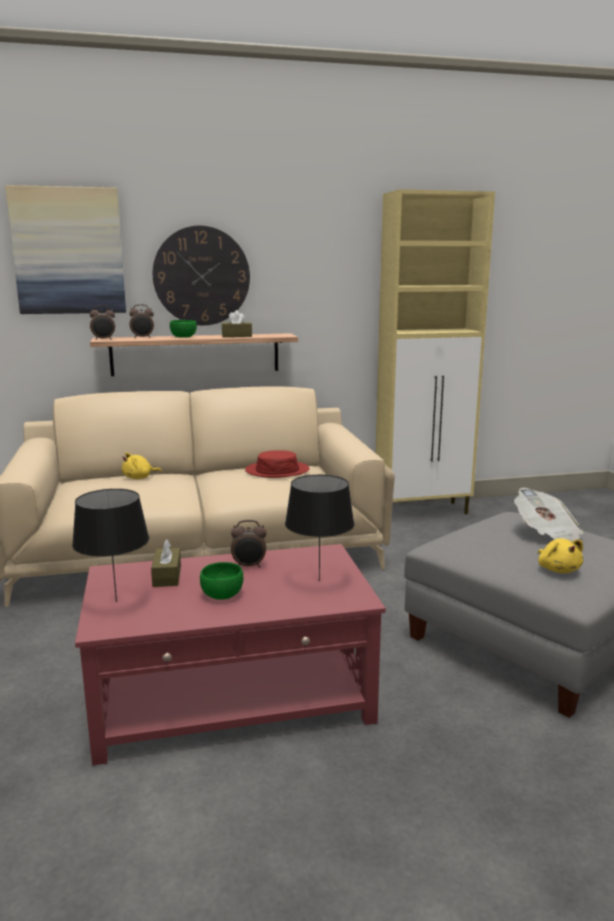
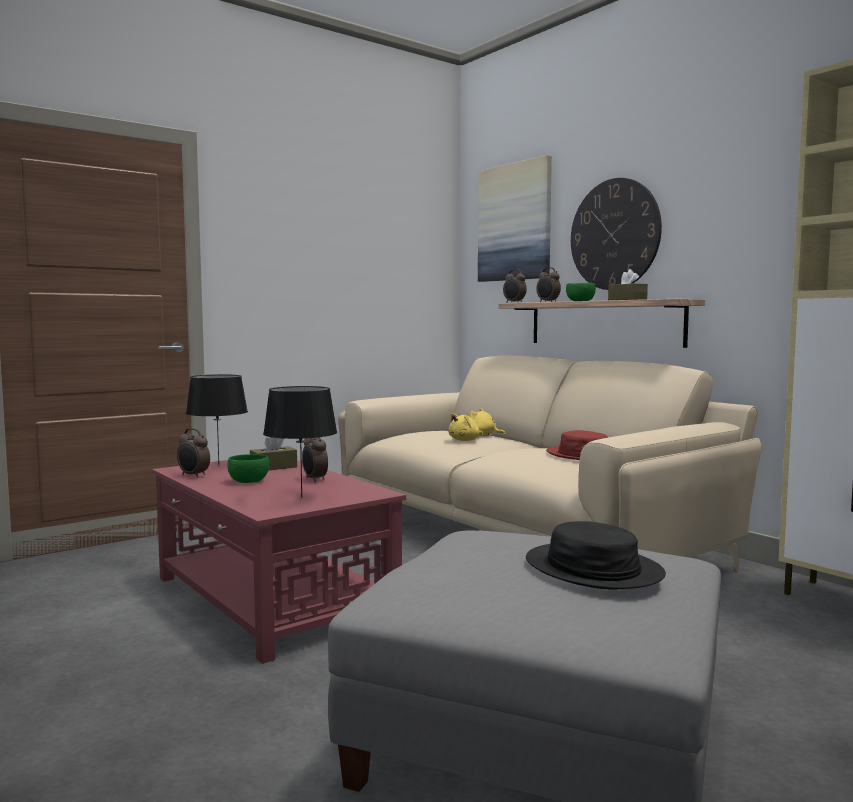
camera: 65 degrees right, 10 degrees down
newspaper [514,488,584,542] -> black hat [526,521,666,589]
yellow plush toy [538,538,583,573] -> yellow plush toy moved to [448,413,483,441]
none -> alarm clock [177,428,210,478]

